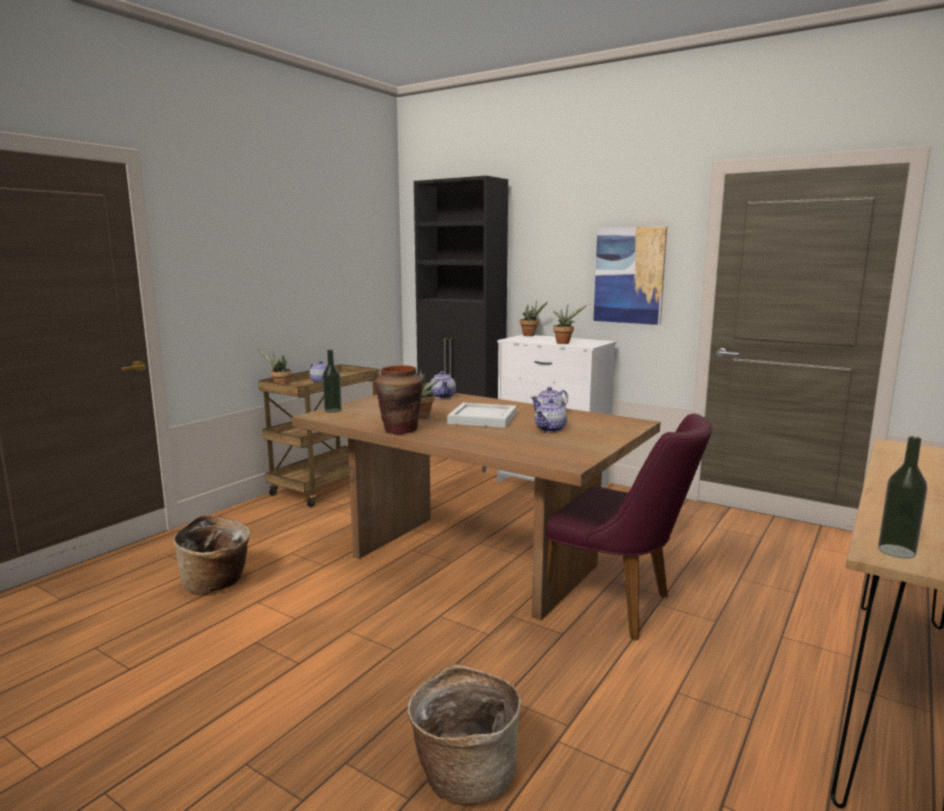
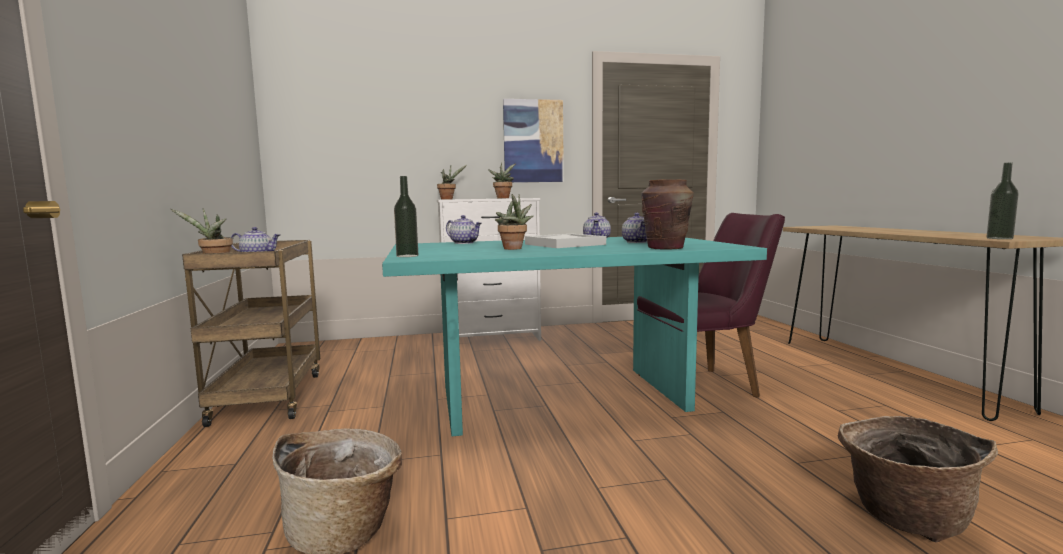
camera: 45 degrees left, 5 degrees down
brown dining table [292,393,661,620] -> turquoise dining table [382,237,767,437]
brown vase [375,365,424,434] -> brown vase moved to [641,179,693,250]
black cabinet [414,176,508,473] -> none

